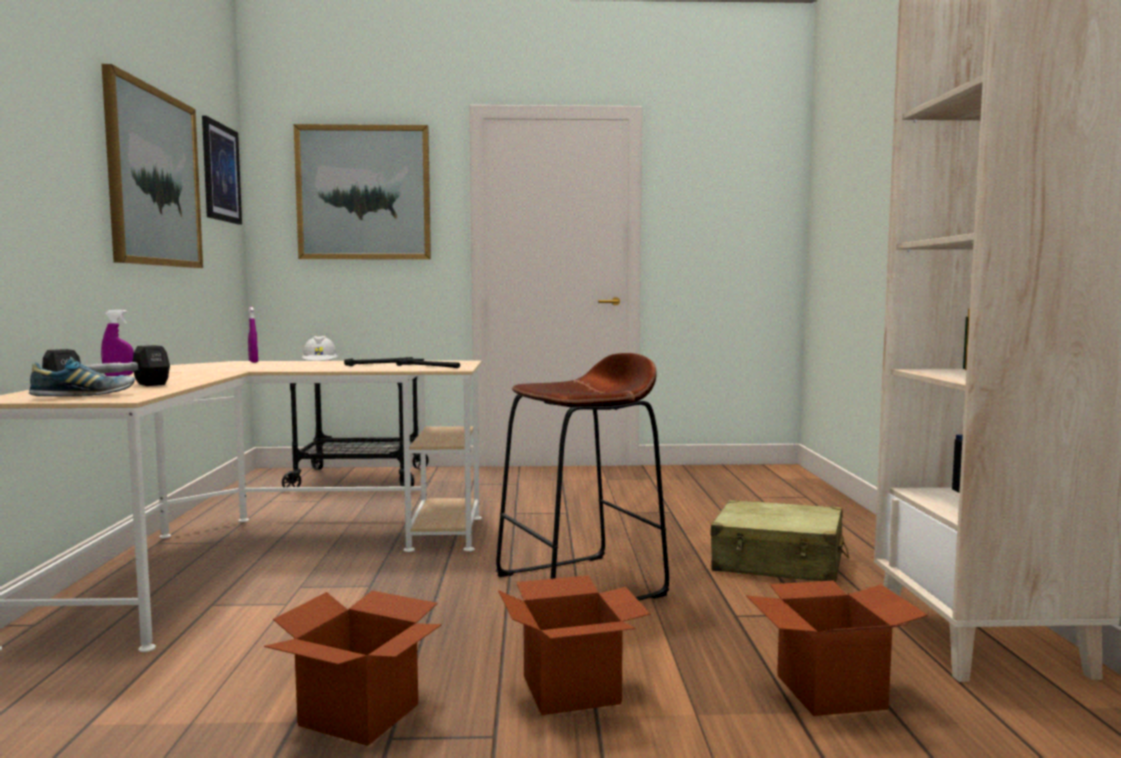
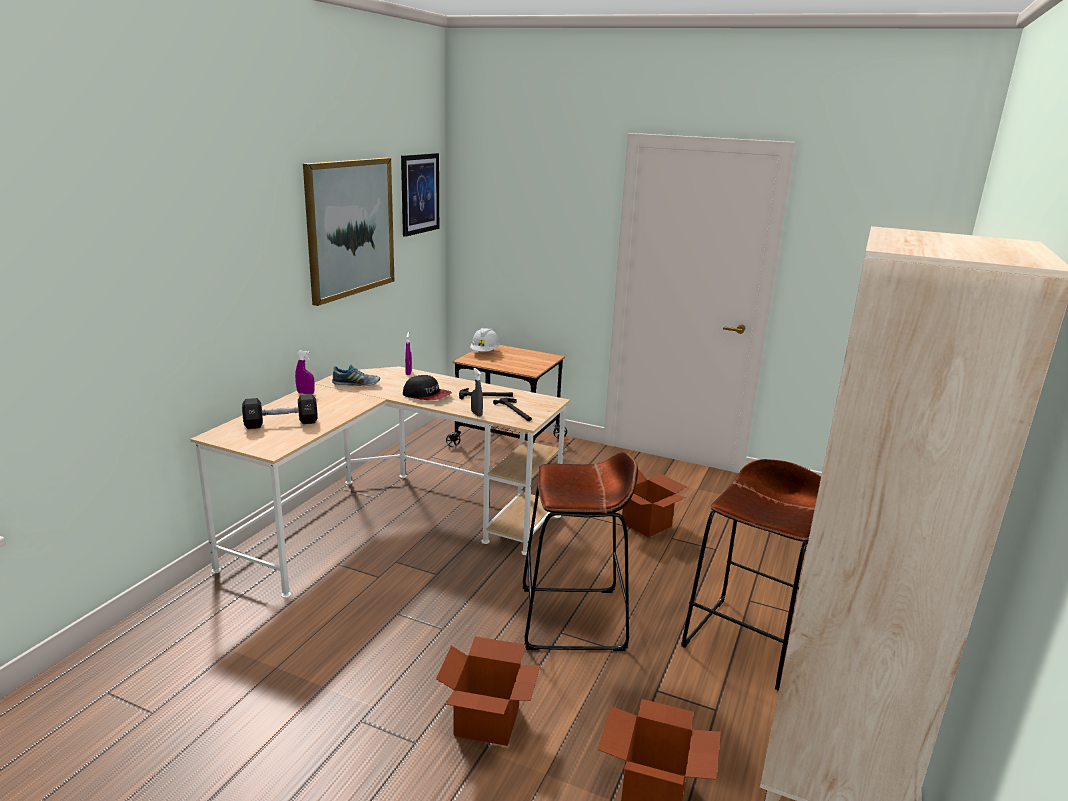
camera: 25 degrees right, 15 degrees up
shoe [29,357,135,396] -> shoe moved to [332,365,380,386]
cardboard box [264,591,442,746] -> cardboard box moved to [622,470,687,538]
picture [294,124,431,259] -> none
beige suitcase [711,500,849,583] -> brown stool [681,459,821,691]
none -> cap [403,375,452,400]
none -> grey spray bottle [471,368,483,417]

